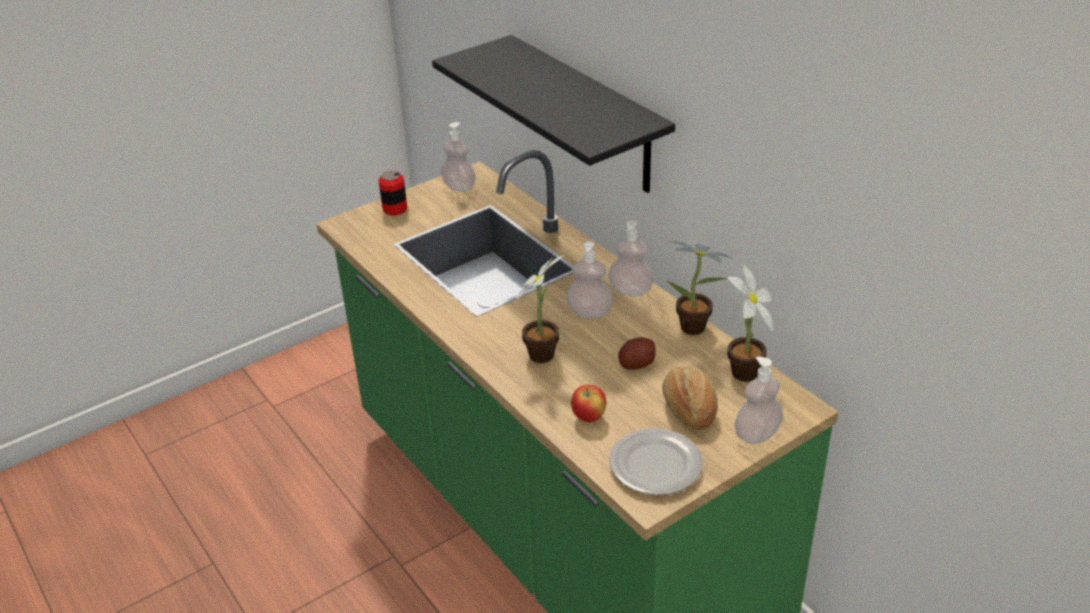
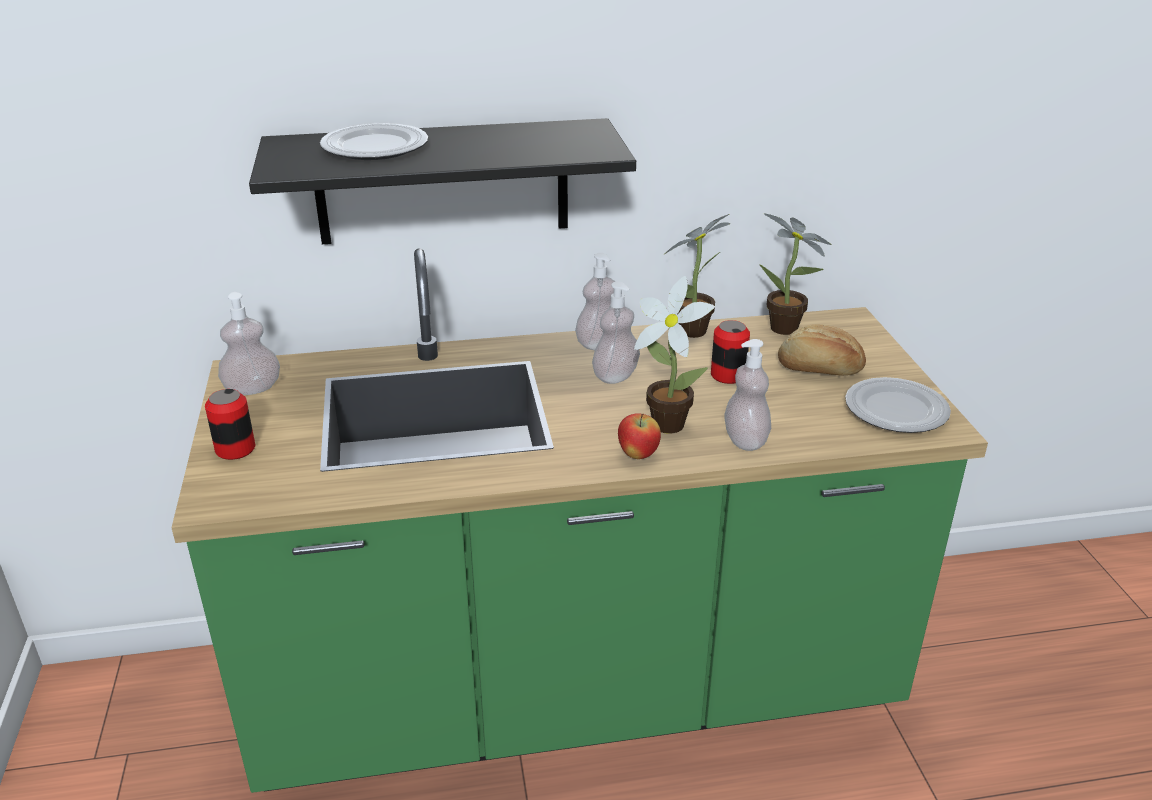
camera: 65 degrees left, 5 degrees down
apple [571,385,606,422] -> apple moved to [618,413,661,459]
potato [618,337,656,370] -> can [711,320,750,384]
soap dispenser [734,356,783,444] -> soap dispenser moved to [725,339,771,451]
none -> plate [320,123,428,160]

